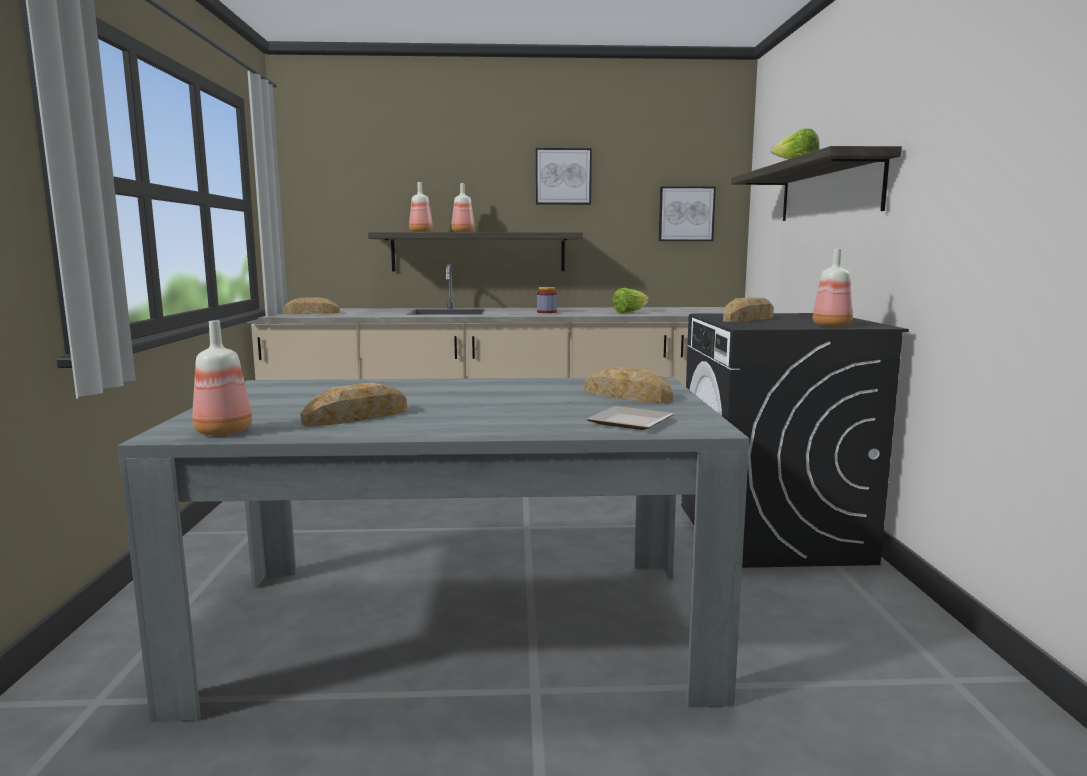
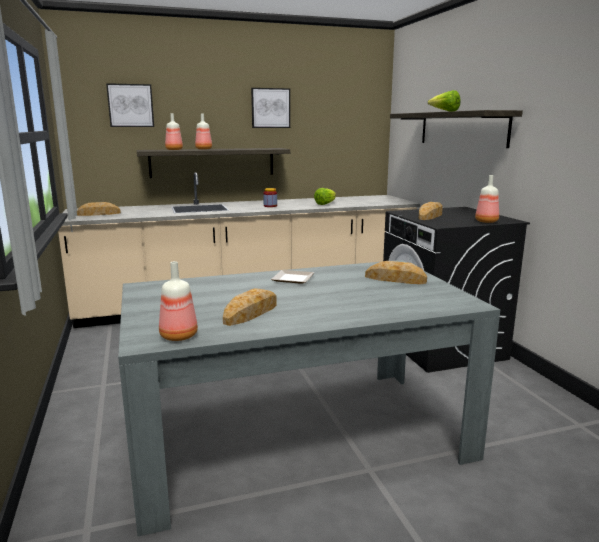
camera: 15 degrees left, 5 degrees up
plate [587,406,673,430] -> plate moved to [271,270,314,284]
picture [659,186,716,241] -> picture moved to [106,83,154,127]

